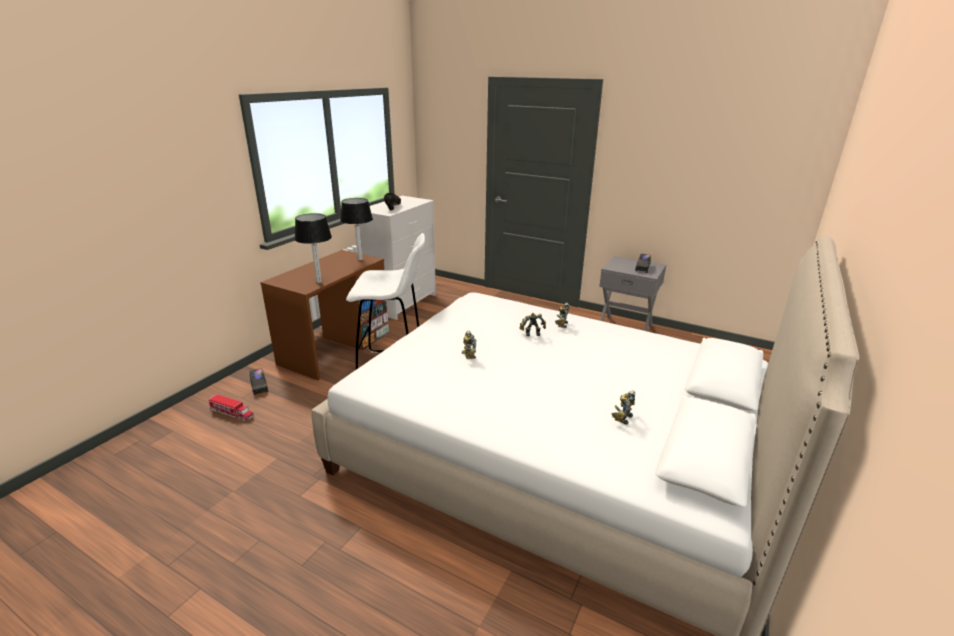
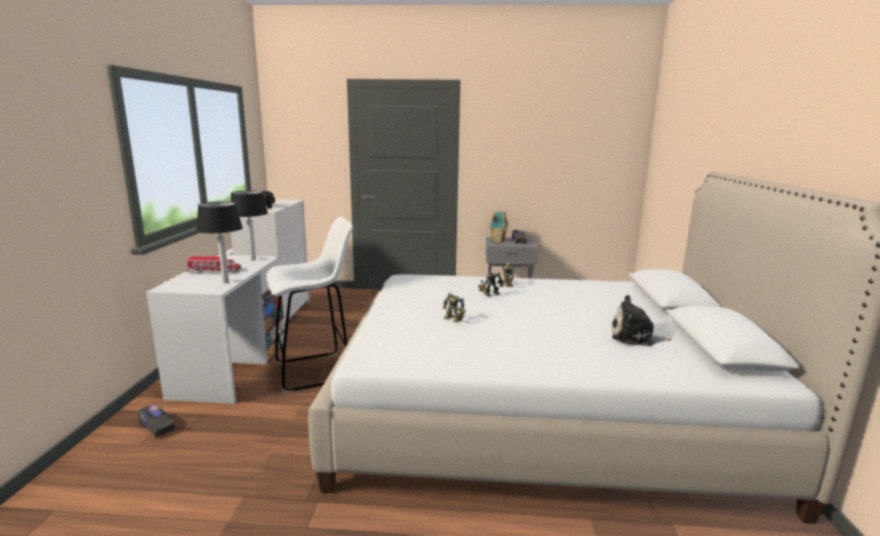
camera: 25 degrees left, 10 degrees down
toy truck [208,394,254,421] -> toy truck moved to [186,256,242,273]
brown desk [260,250,389,380] -> white desk [146,255,285,404]
toy robot [612,390,635,425] -> plush toy [611,295,672,346]
none -> toy house [489,210,509,242]

